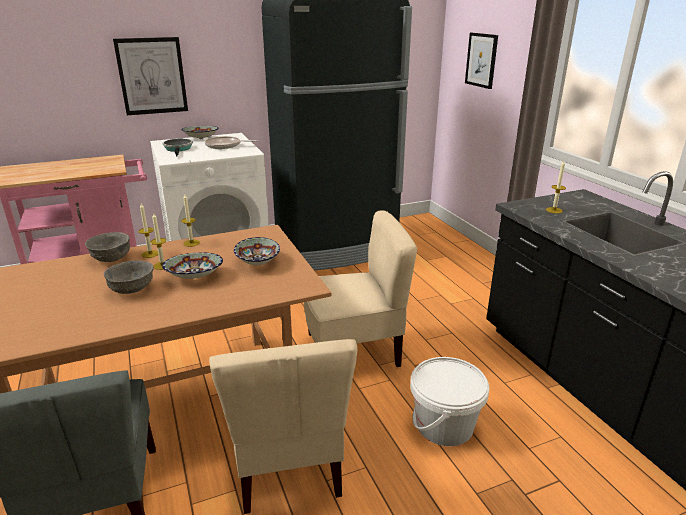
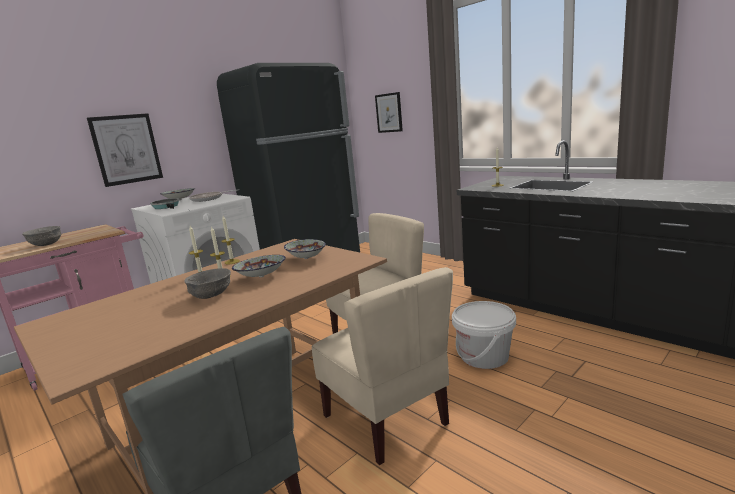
camera: 20 degrees left, 10 degrees down
grey bowl [85,232,130,262] -> grey bowl moved to [22,226,61,246]

